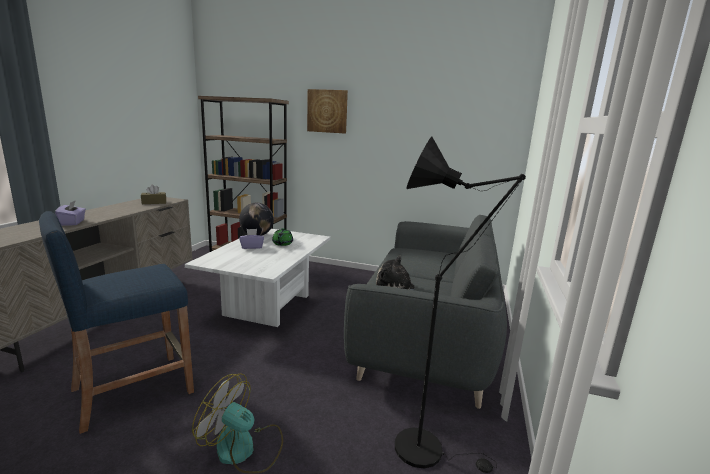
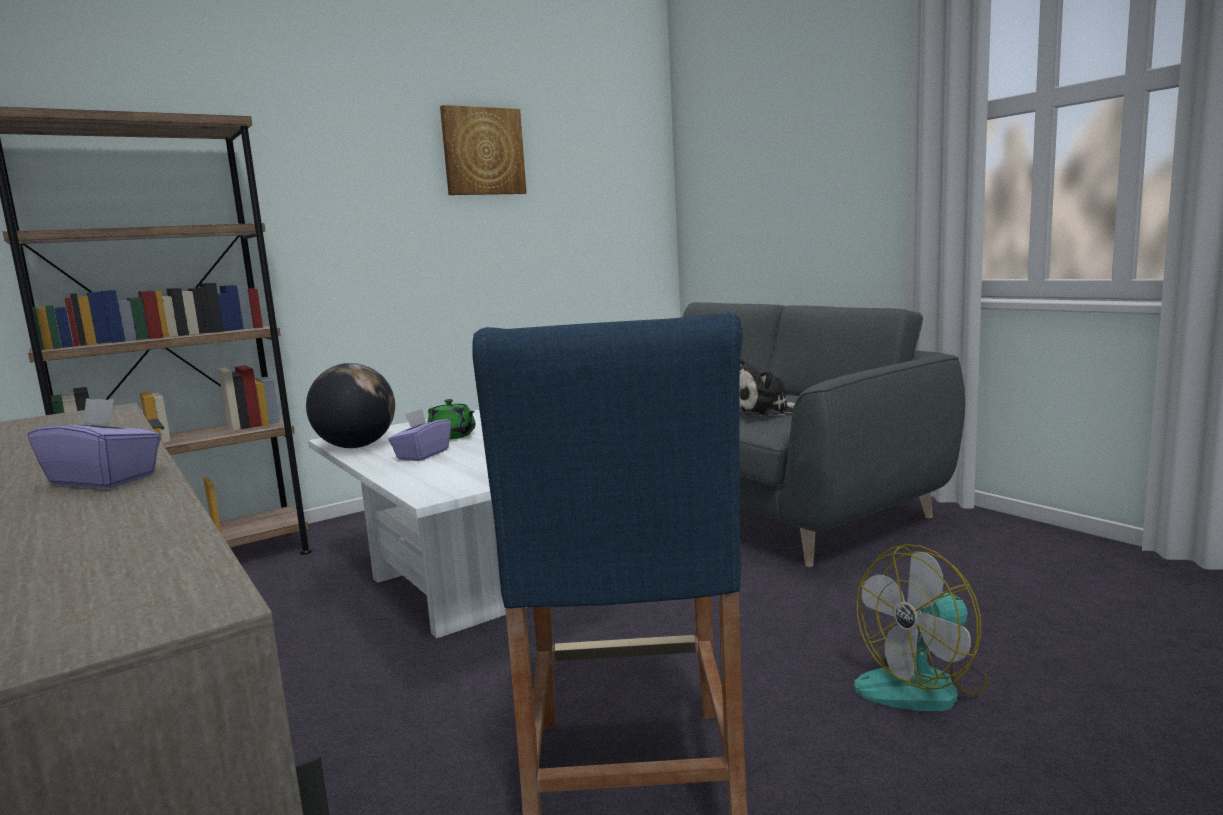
camera: 50 degrees left, 5 degrees down
brown tissue box [141,185,166,204] -> none
picture [307,89,348,133] -> picture moved to [440,105,527,195]
black floor lamp [395,137,526,473] -> none

